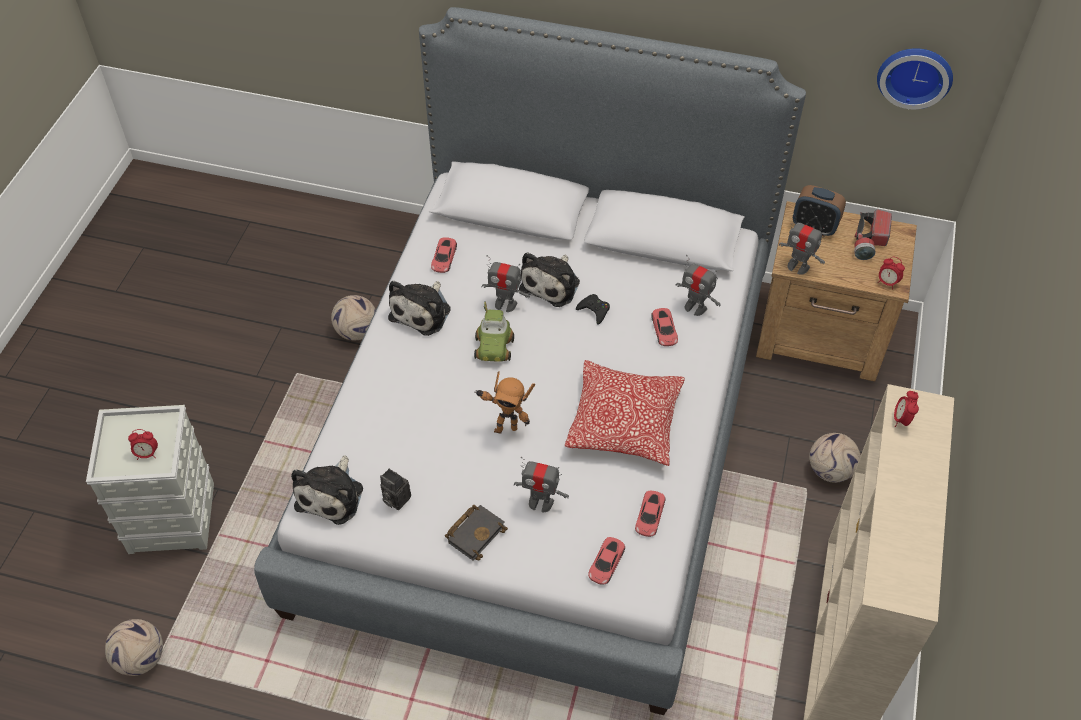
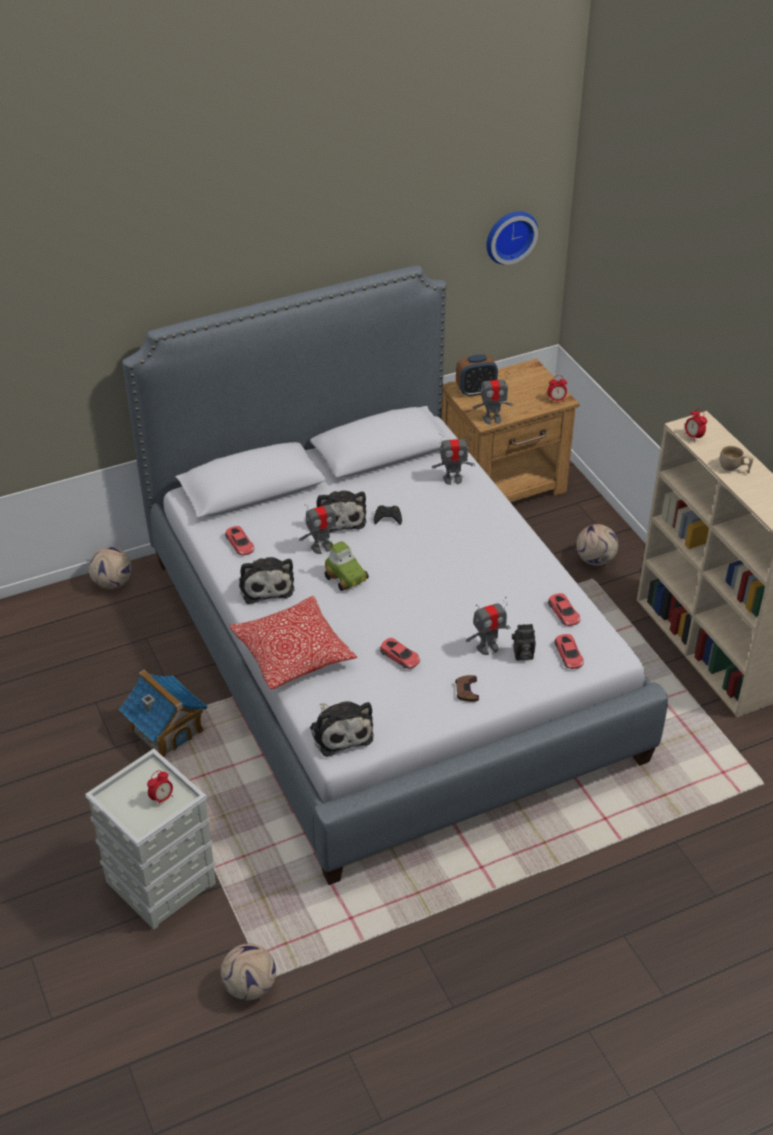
camera: 40 degrees left, 10 degrees down
football [331,295,376,340] -> football moved to [88,547,132,589]
camera [380,468,411,510] -> camera moved to [512,624,536,660]
black book [445,505,508,561] -> brown game controller [455,675,479,702]
toy robot [474,371,535,434] -> none
pillow [565,360,685,466] -> pillow moved to [229,596,357,689]
red toy car [651,308,678,346] -> red toy car moved to [380,638,420,669]
flashlight [854,209,892,260] -> none
none -> toy house [119,670,207,757]
none -> beige cup [720,446,754,473]

